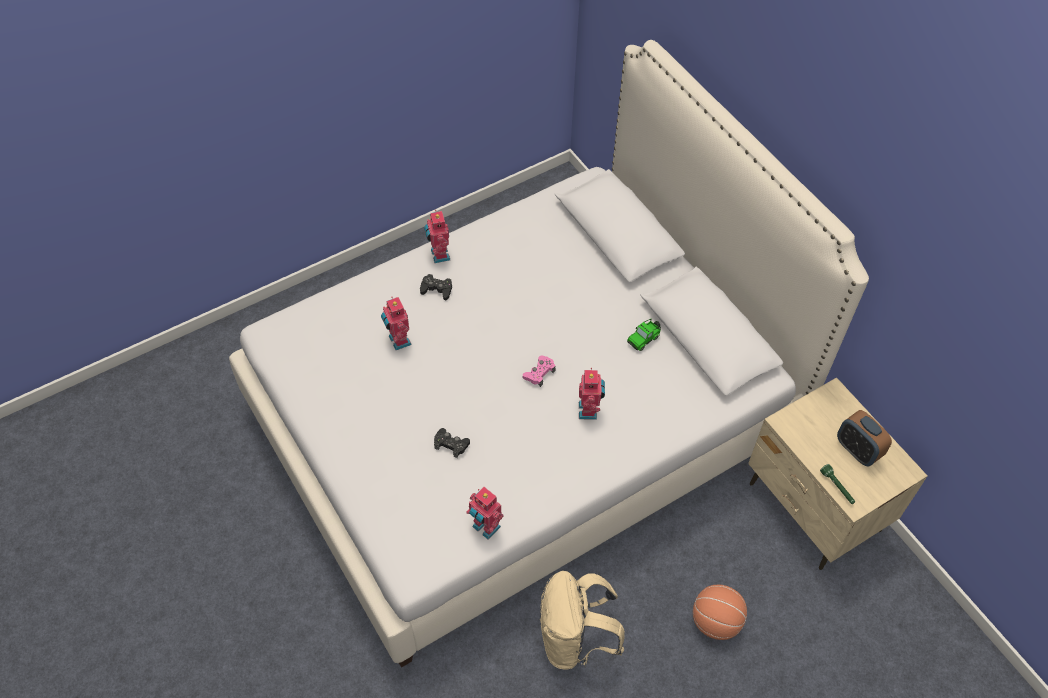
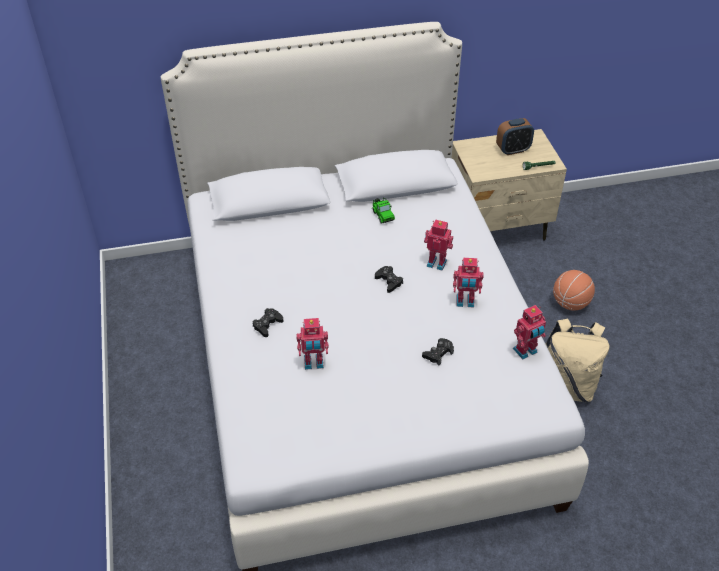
camera: 70 degrees left, 10 degrees down
toy robot [424,210,450,263] -> toy robot moved to [453,258,484,307]
pink game controller [523,356,556,387] -> black game controller [375,266,403,293]

